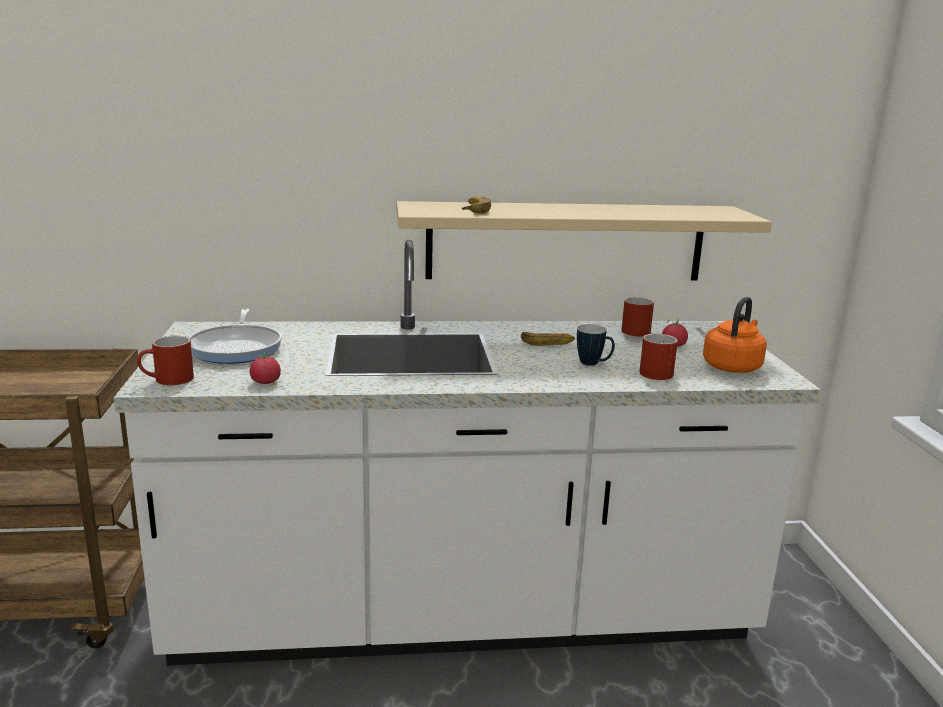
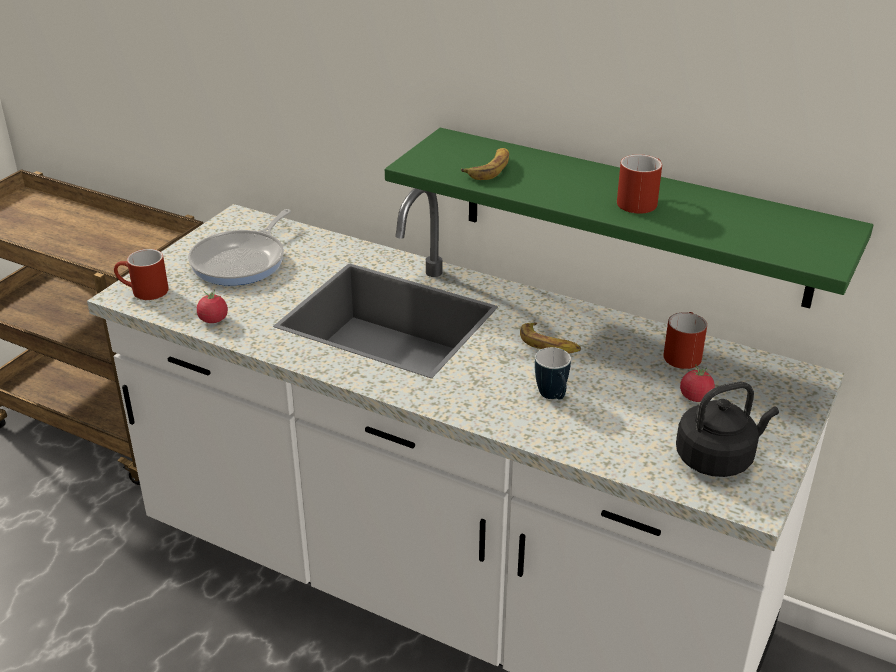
camera: 35 degrees right, 15 degrees up
beige shelf [397,201,772,280] -> green shelf [385,128,873,309]
red mug [640,334,678,380] -> red mug moved to [617,154,662,214]
orange kettle [703,297,767,373] -> black kettle [676,382,779,477]

